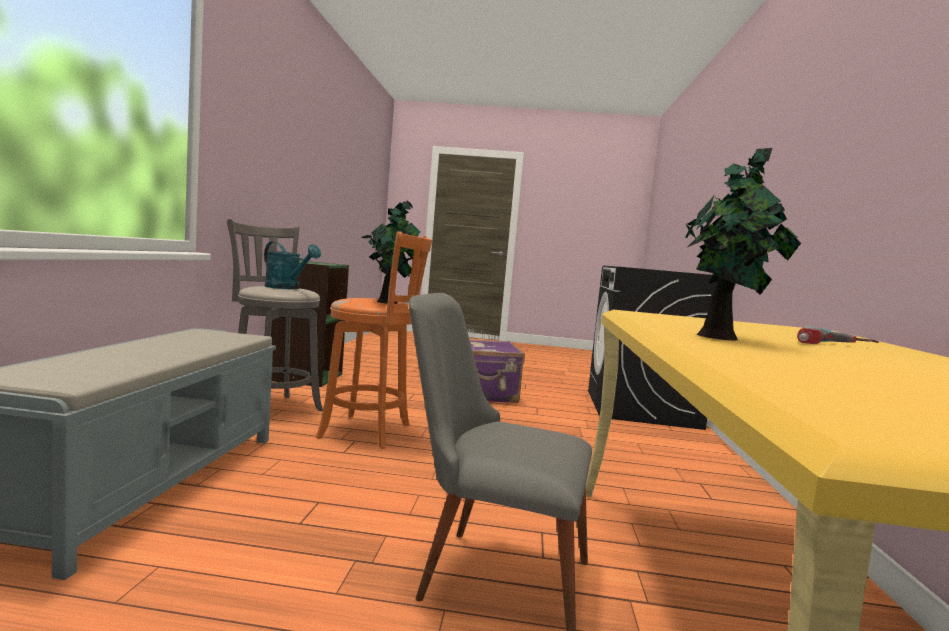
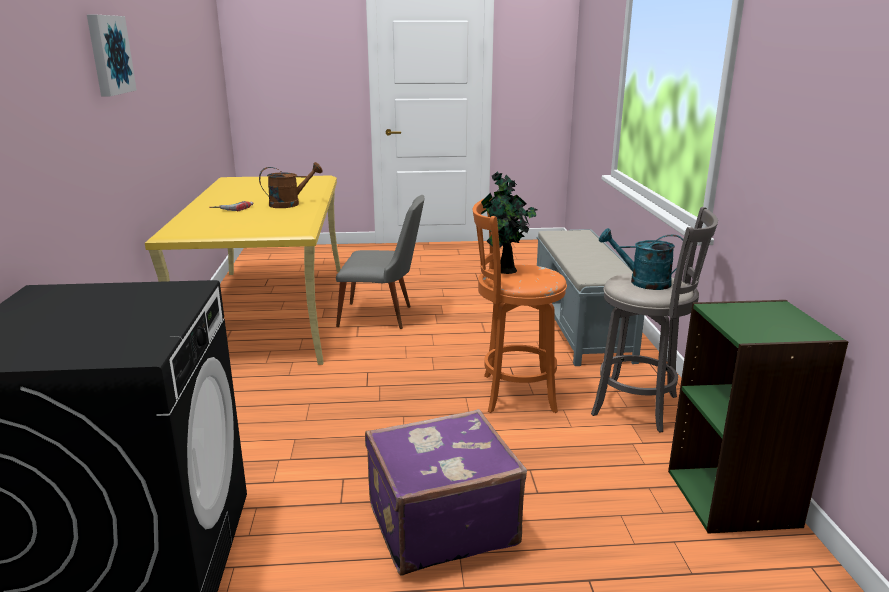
camera: 170 degrees right, 15 degrees up
potted plant [685,148,801,340] -> brown watering can [259,162,323,208]
none -> picture [87,15,137,96]

